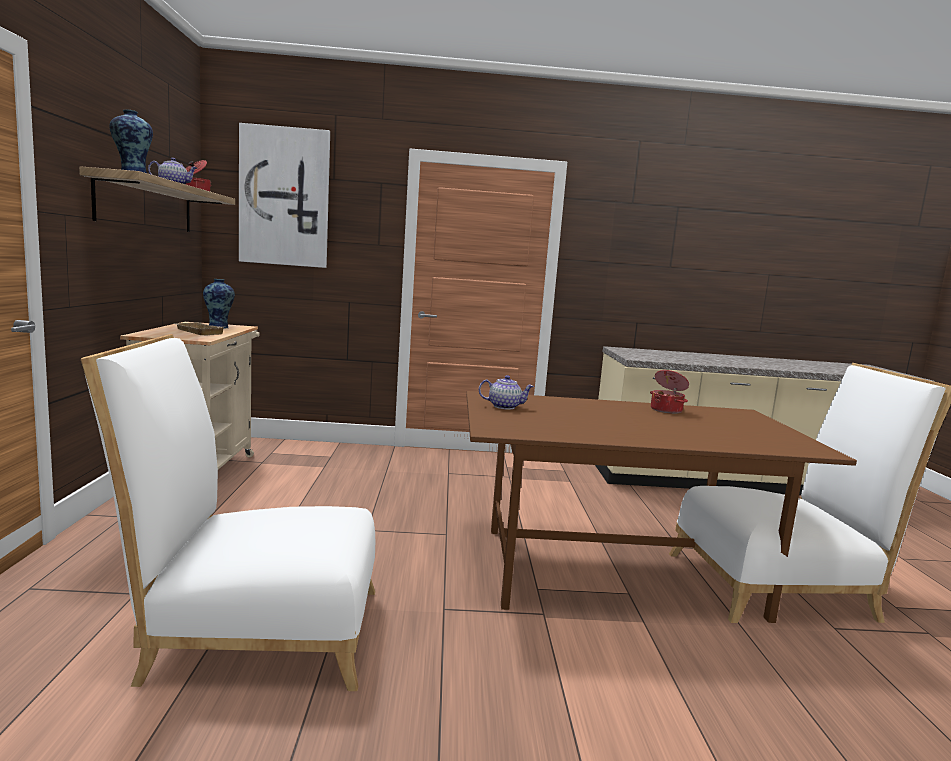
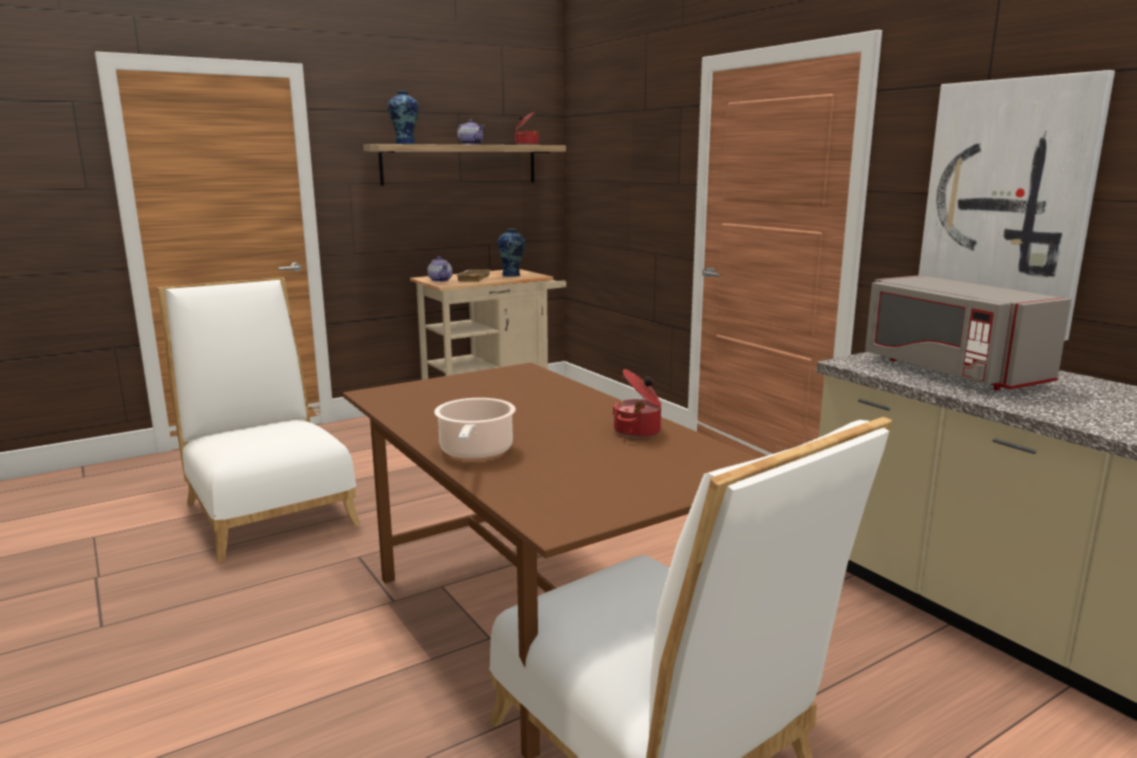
camera: 60 degrees right, 5 degrees up
picture [239,123,330,268] -> picture moved to [919,70,1115,341]
teapot [479,375,534,410] -> teapot moved to [427,256,452,282]
none -> cooking pot [434,398,516,460]
none -> grey microwave [865,275,1071,391]

